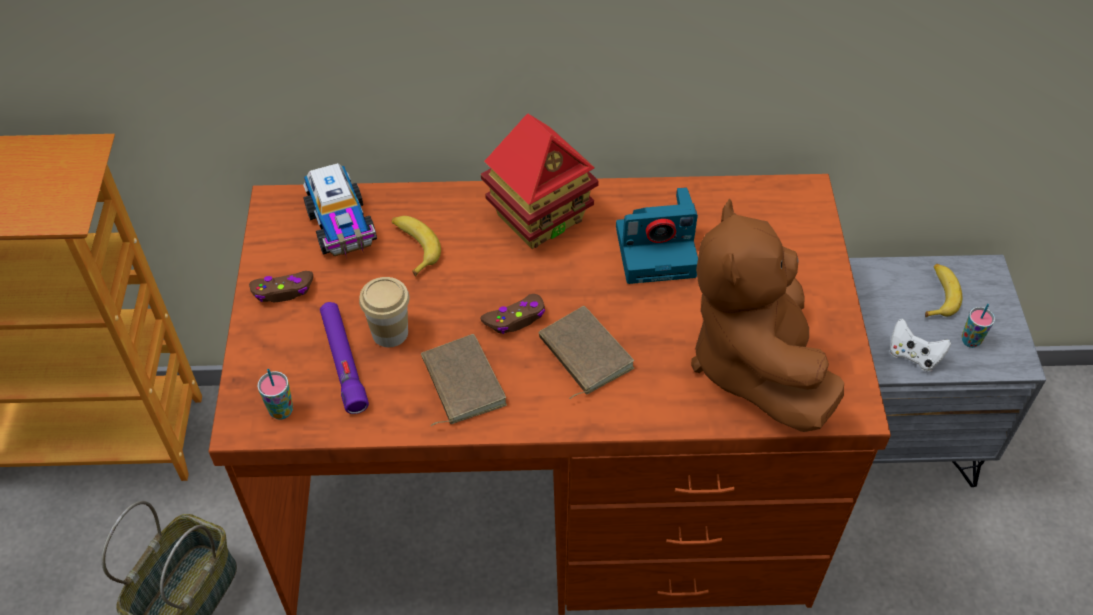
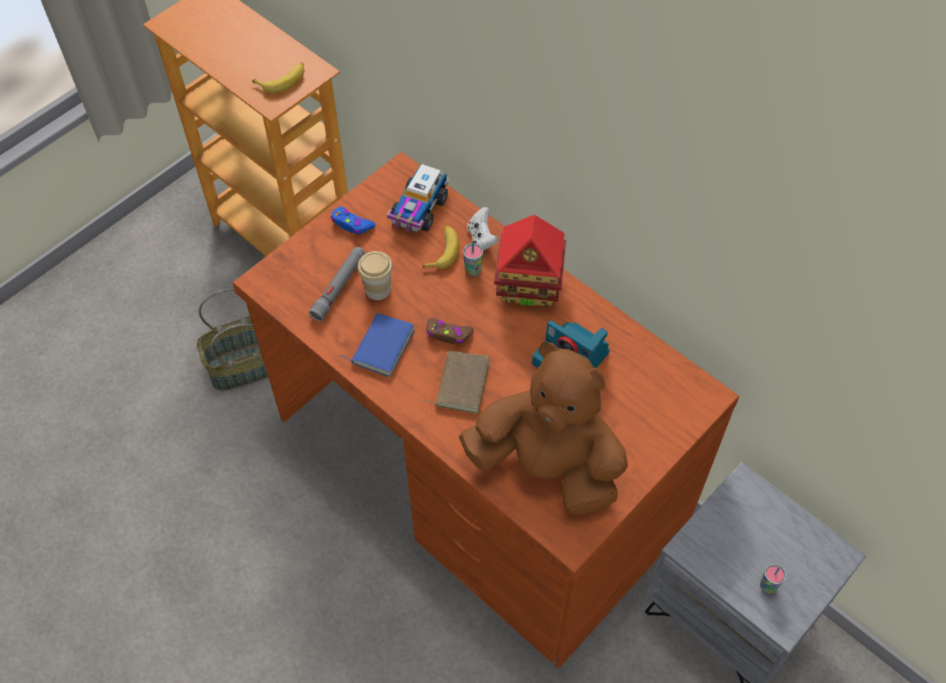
camera: 45 degrees right, 5 degrees up
brown game controller [249,271,313,302] -> blue game controller [331,207,375,234]
cup [257,369,293,420] -> cup moved to [463,240,483,276]
purple flashlight [320,302,369,414] -> grey flashlight [309,247,365,321]
brown book [421,334,507,426] -> blue book [339,313,415,377]
brown plush toy [691,199,844,432] -> brown plush toy turned 75 degrees clockwise [459,342,628,515]
white game controller [889,318,951,371] -> white game controller moved to [467,207,499,250]
banana [925,264,962,317] -> banana moved to [252,63,304,93]

